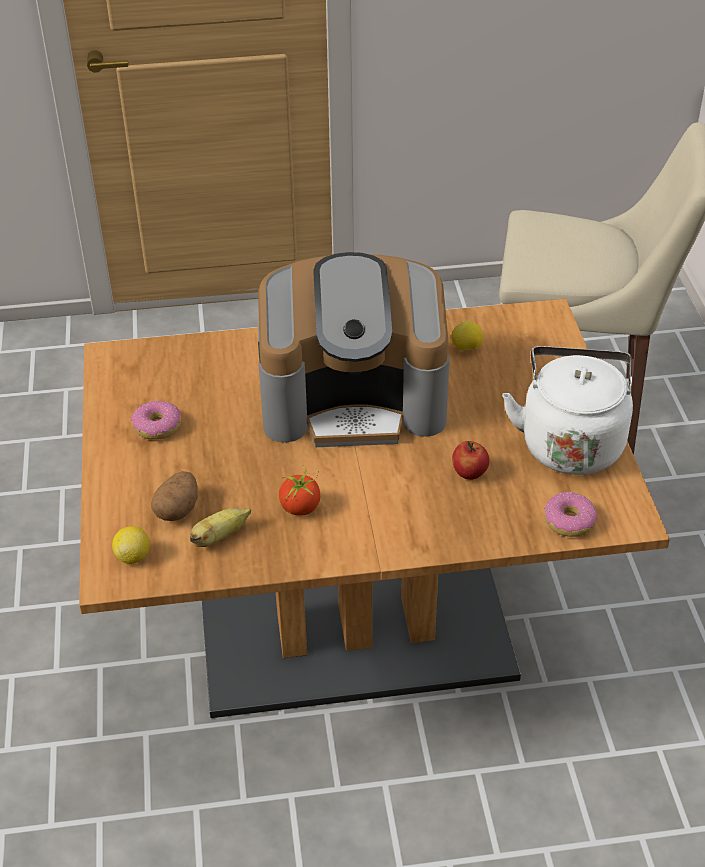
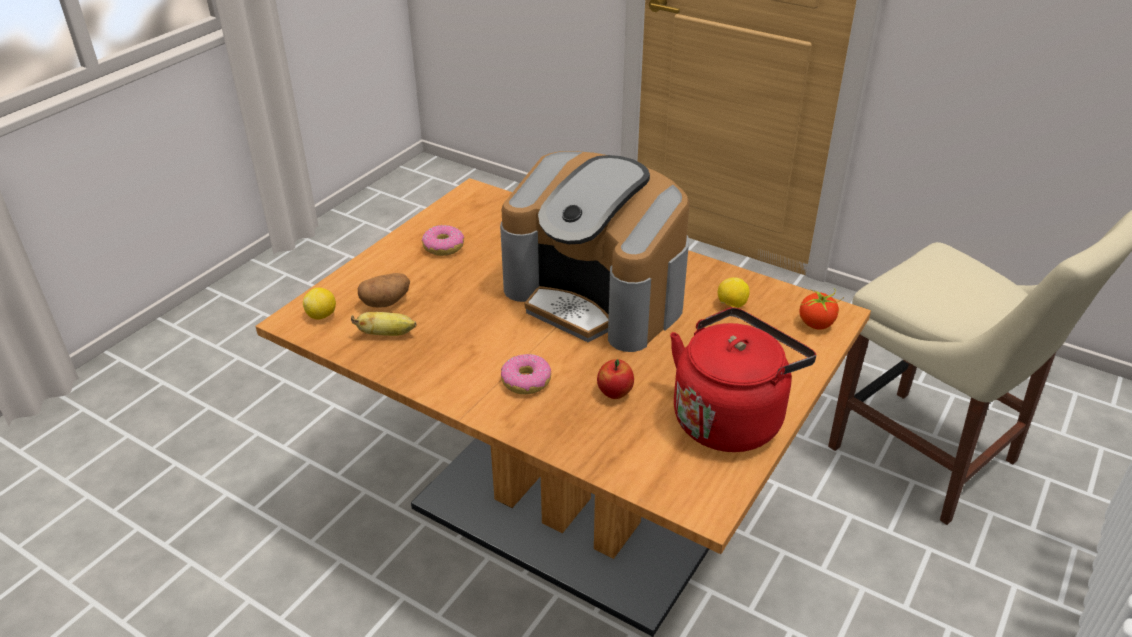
camera: 40 degrees right, 5 degrees down
tomato [279,465,320,516] -> tomato moved to [799,288,844,330]
white kettle [503,346,633,475] -> red kettle [670,307,816,452]
donut [544,492,597,537] -> donut moved to [501,354,551,394]

